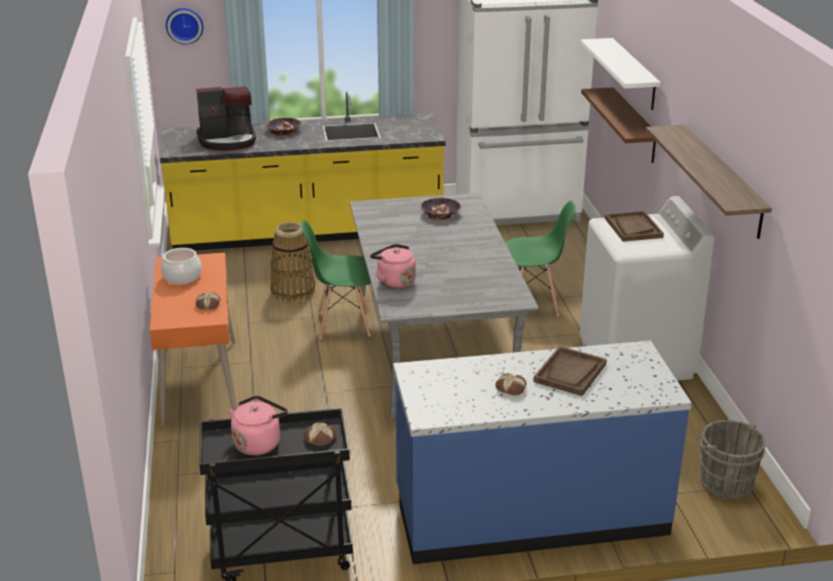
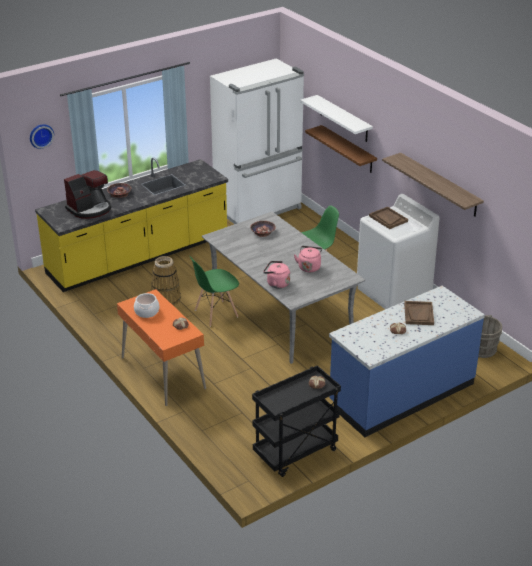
camera: 25 degrees left, 5 degrees up
pink kettle [229,395,288,456] -> pink kettle moved to [294,246,322,272]

